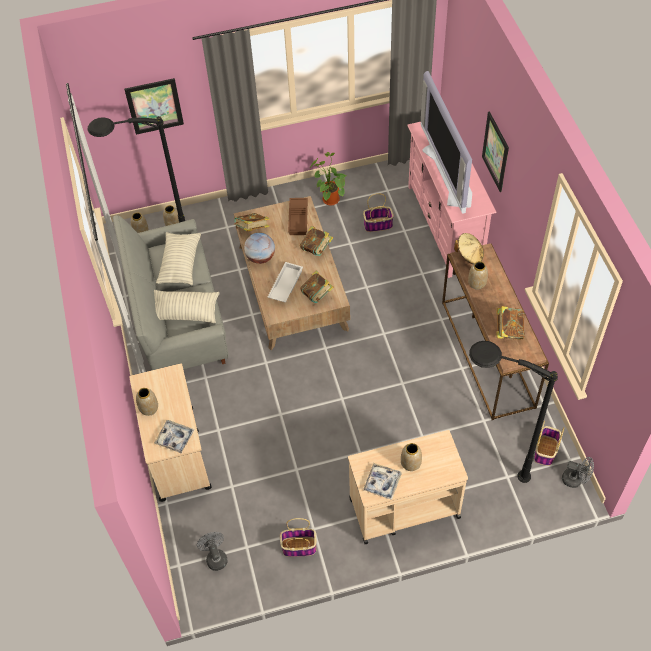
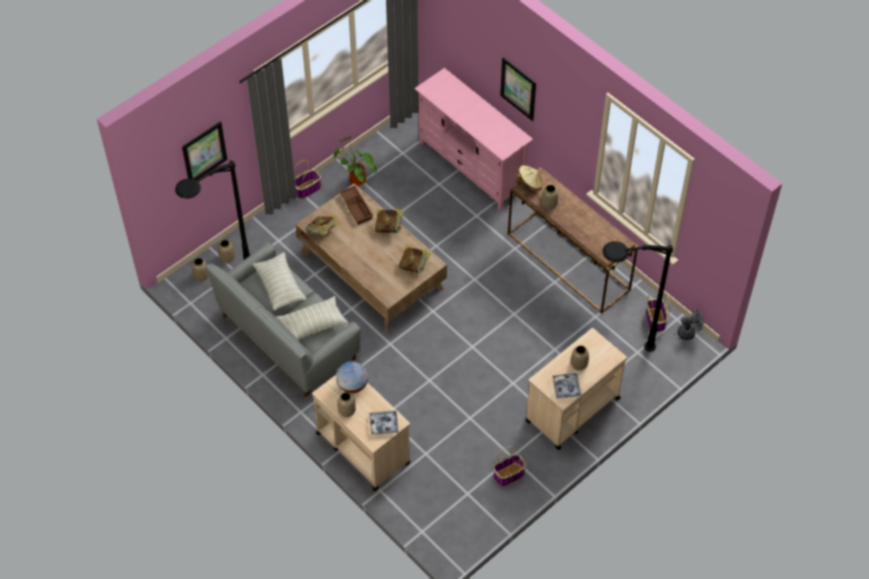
camera: 30 degrees left, 0 degrees up
grey fan [197,532,228,571] -> none
globe [244,233,275,264] -> globe moved to [336,362,368,393]
white tray [268,262,303,303] -> none
basket [363,193,394,232] -> basket moved to [294,160,321,199]
television [421,71,472,213] -> none
book [496,306,525,340] -> none

